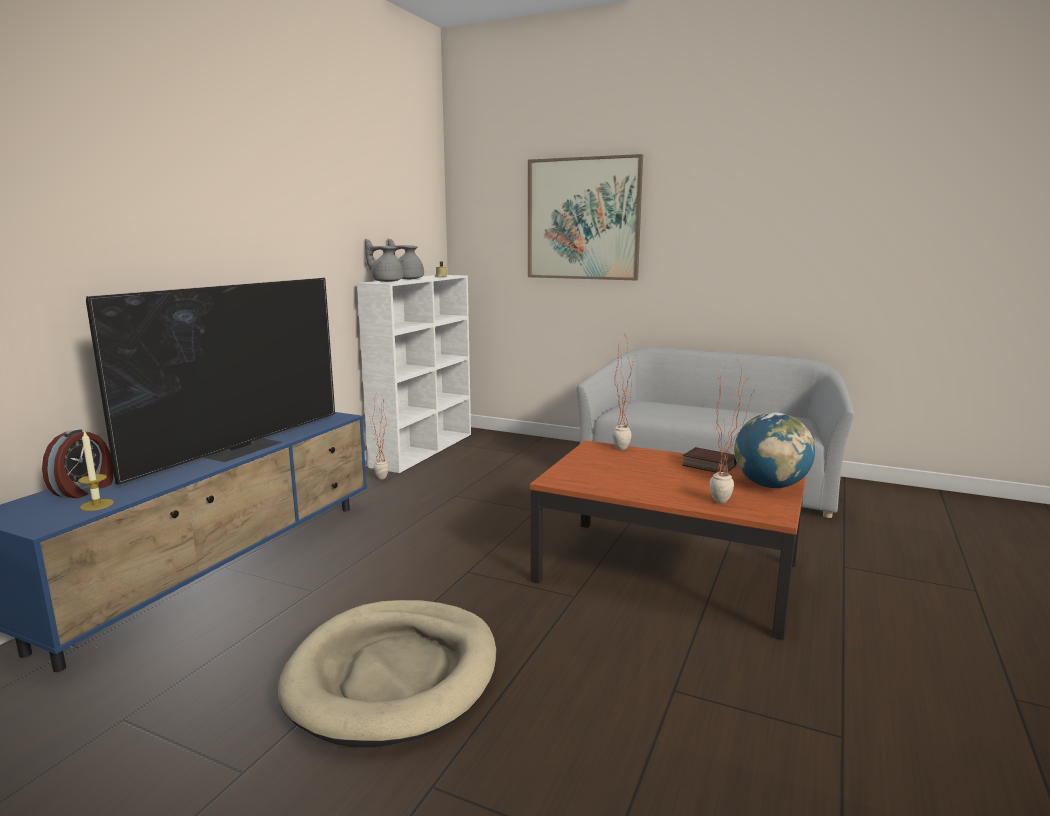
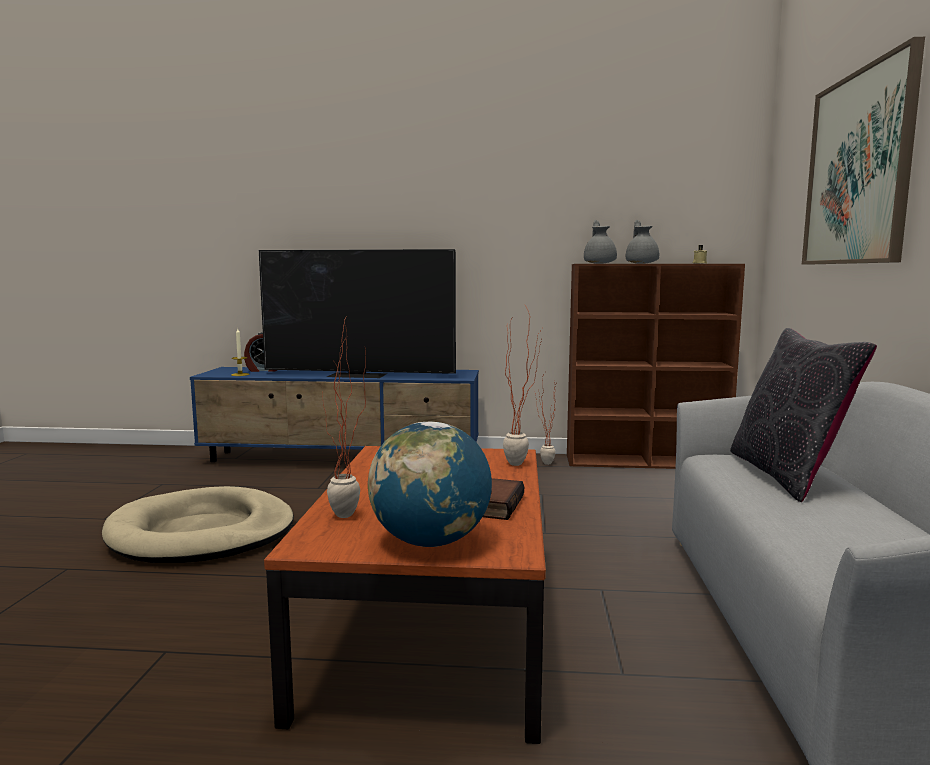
camera: 70 degrees right, 5 degrees down
white bookcase [357,275,471,473] -> brown bookcase [567,264,745,469]
none -> black pillow [730,328,877,502]

